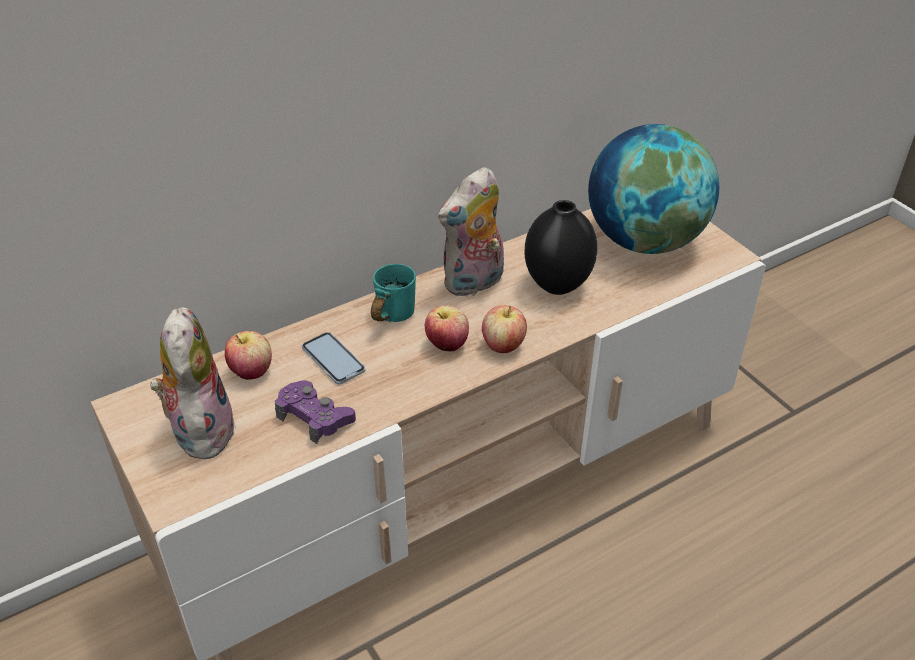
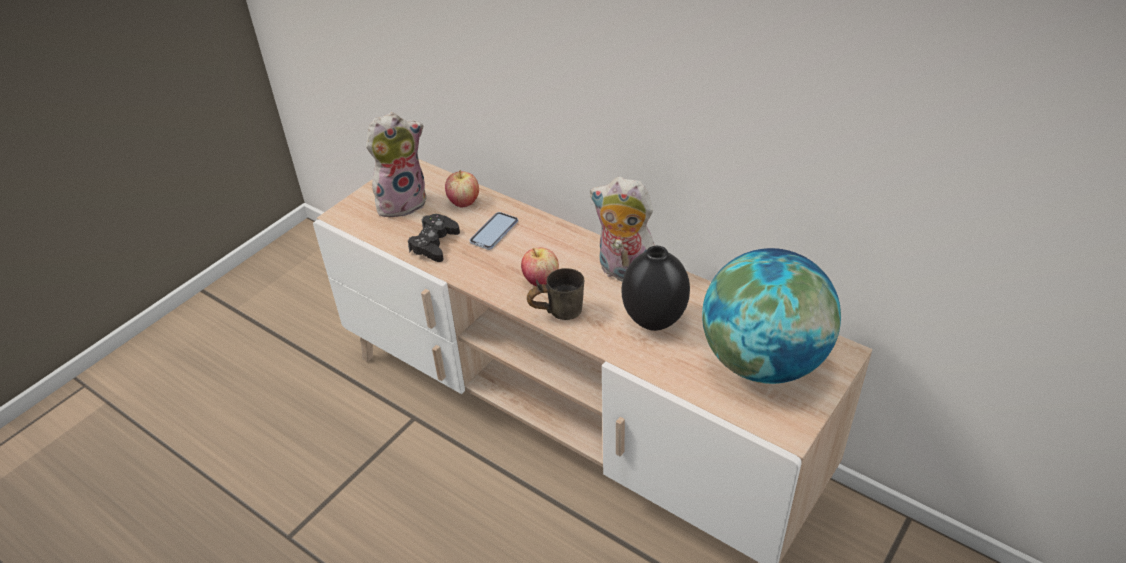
camera: 70 degrees right, 0 degrees up
purple game controller [275,380,356,444] -> black game controller [408,214,460,262]
turquoise mug [371,264,416,322] -> none
apple [482,305,527,353] -> grey mug [527,268,584,320]

